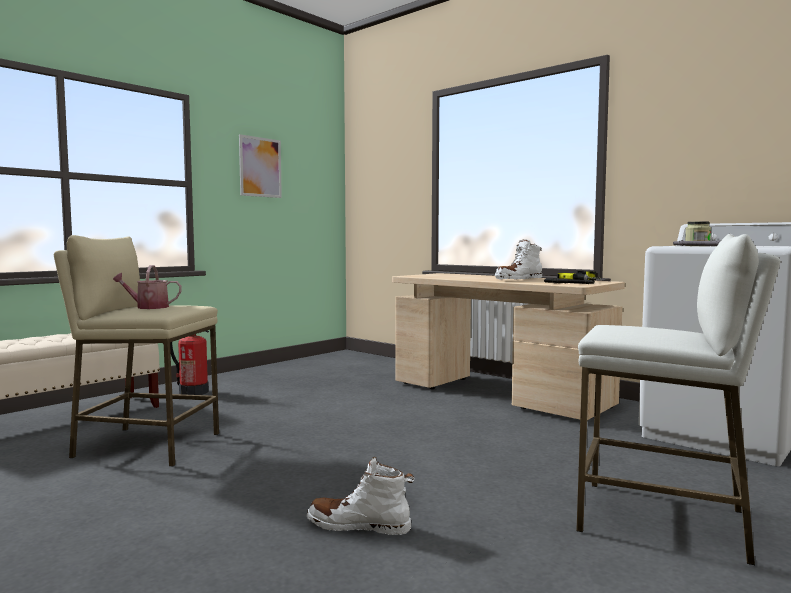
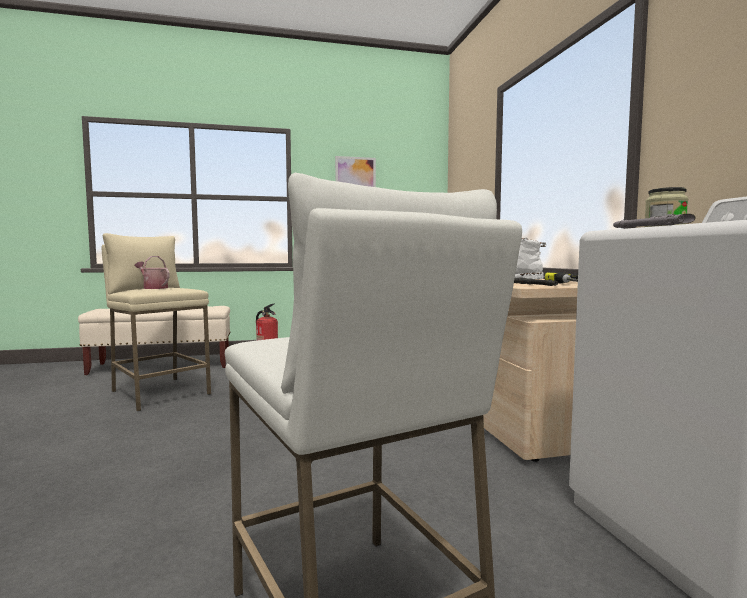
camera: 35 degrees right, 0 degrees up
white boot [307,457,415,535] -> none

